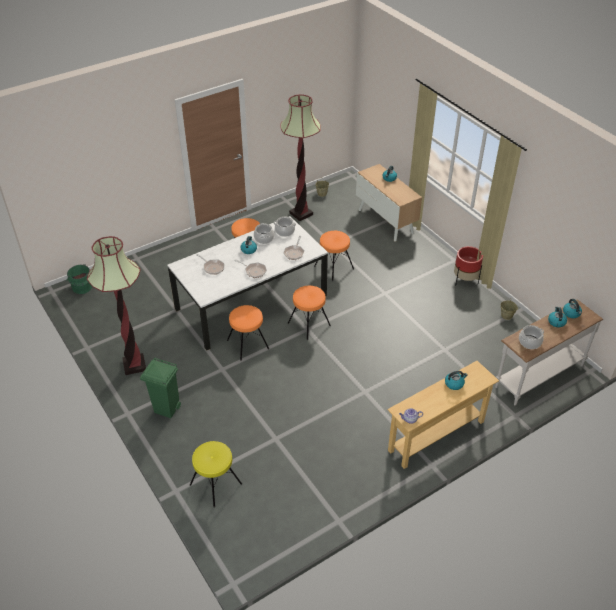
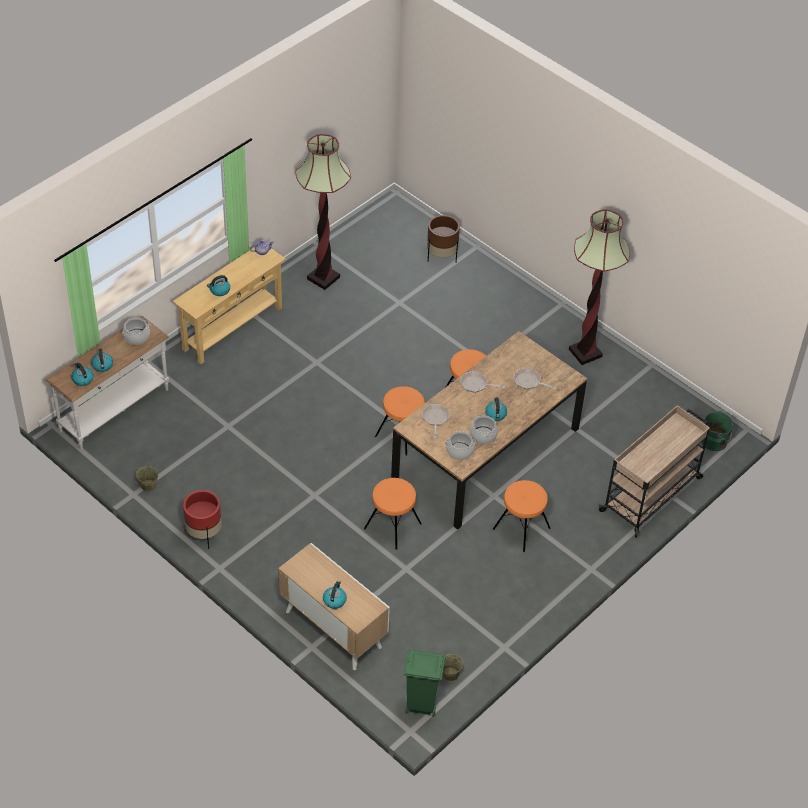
camera: 165 degrees right, 5 degrees up
green trash can [140,357,181,418] -> green trash can moved to [403,649,446,717]
white dining table [167,216,328,351] -> brown dining table [391,331,587,530]
yellow stool [190,441,242,508] -> brown planter [427,215,460,262]
floor lamp [280,94,321,221] -> floor lamp moved to [295,134,351,290]
none -> beige cart [598,405,710,537]

